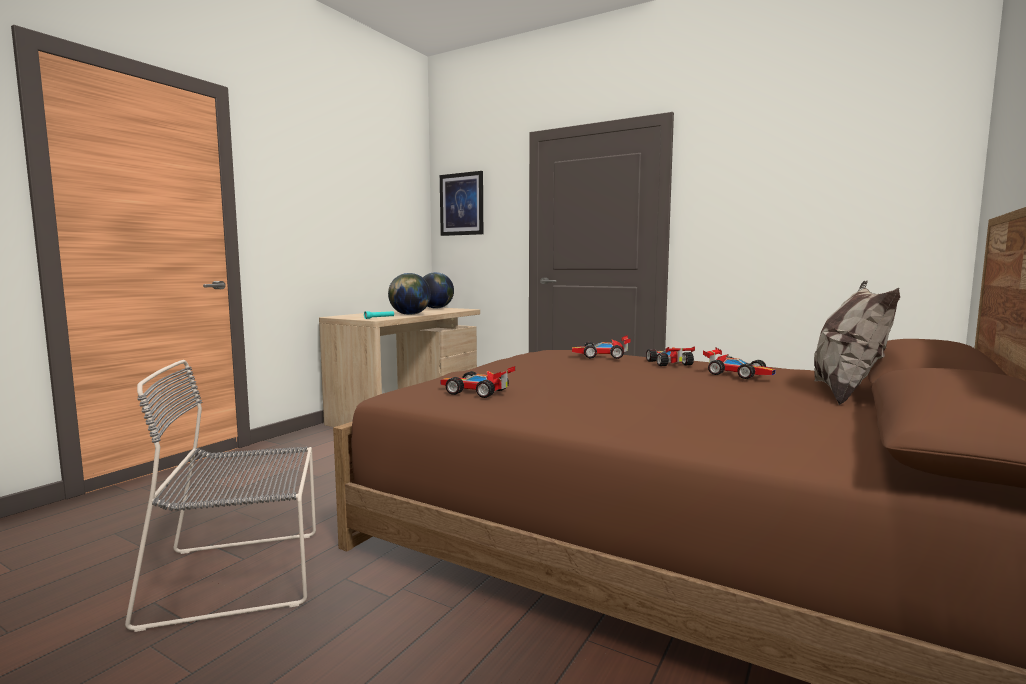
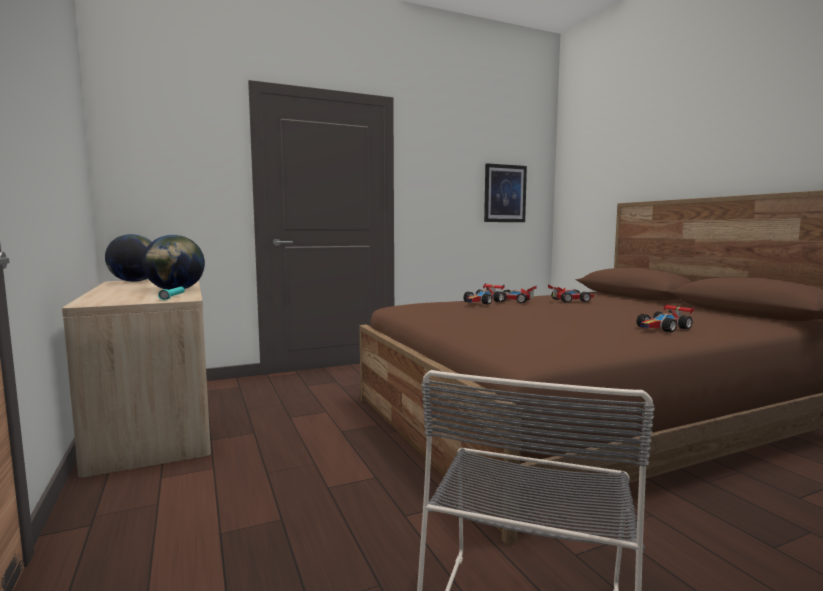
camera: 55 degrees left, 0 degrees up
picture [440,171,483,236] -> picture moved to [484,163,527,222]
toy car [440,366,515,398] -> toy car moved to [636,303,694,333]
pillow [814,280,900,405] -> none

